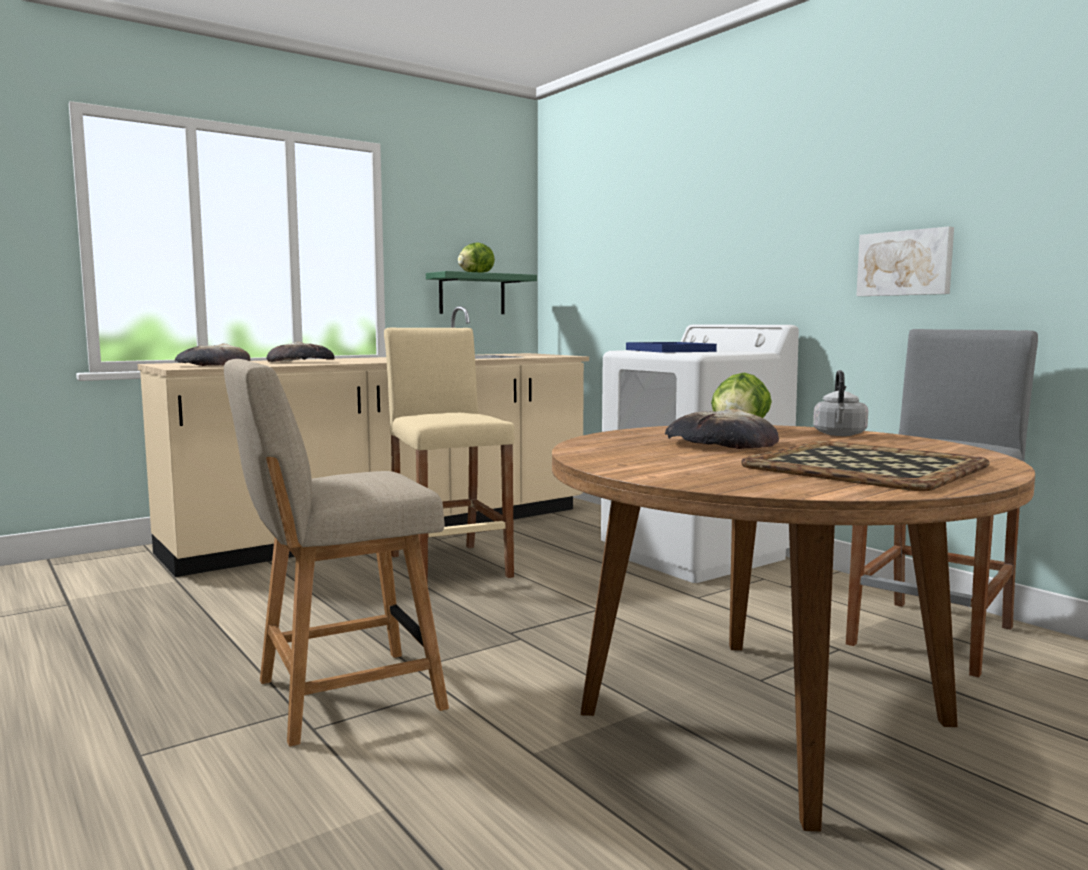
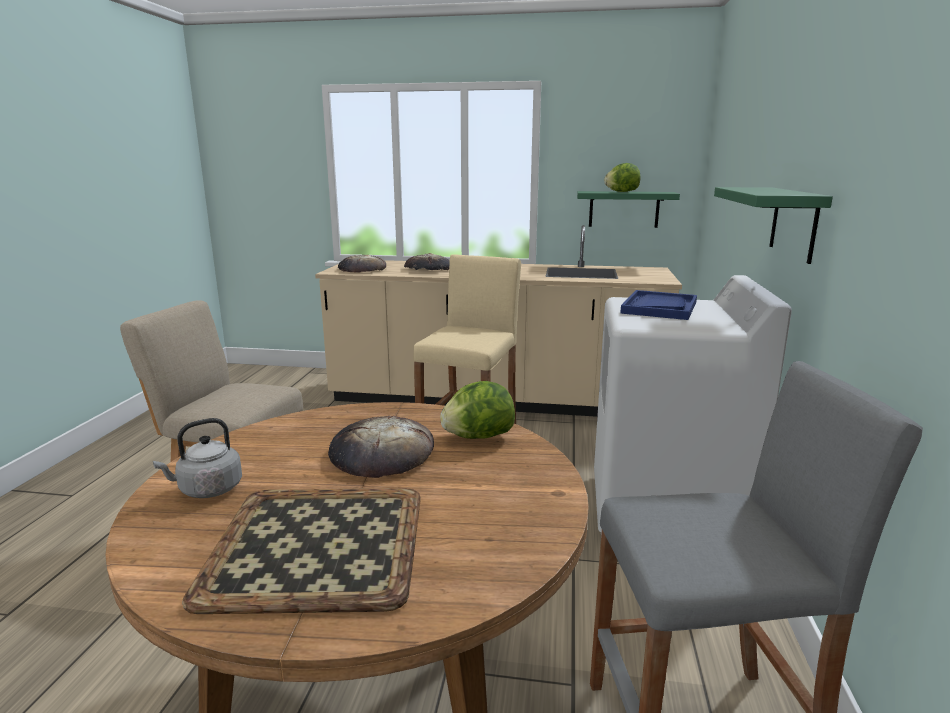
camera: 45 degrees right, 10 degrees up
grey kettle [813,370,868,436] -> grey kettle moved to [153,418,242,498]
picture [856,226,954,296] -> none
none -> green shelf [714,187,833,264]

